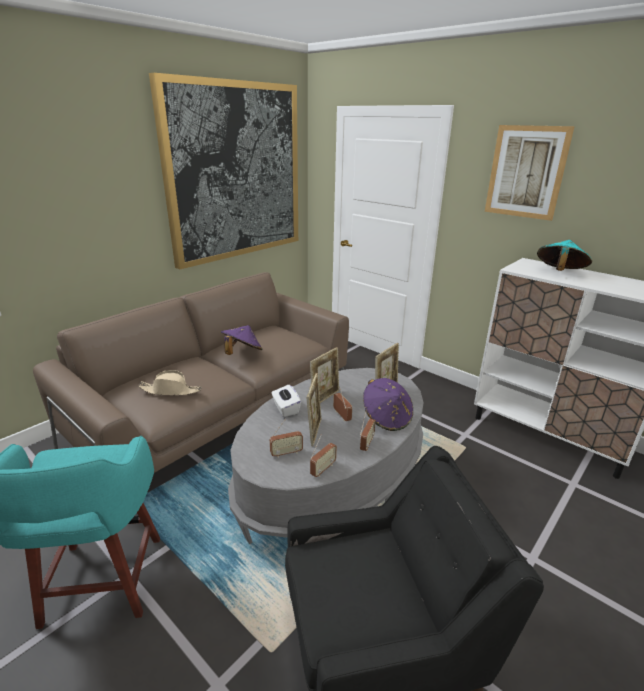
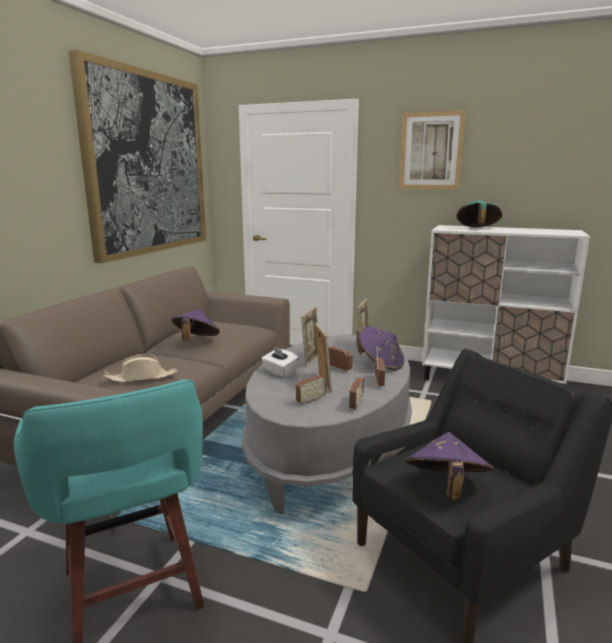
camera: 20 degrees left, 10 degrees down
none -> purple hat [405,432,494,501]

